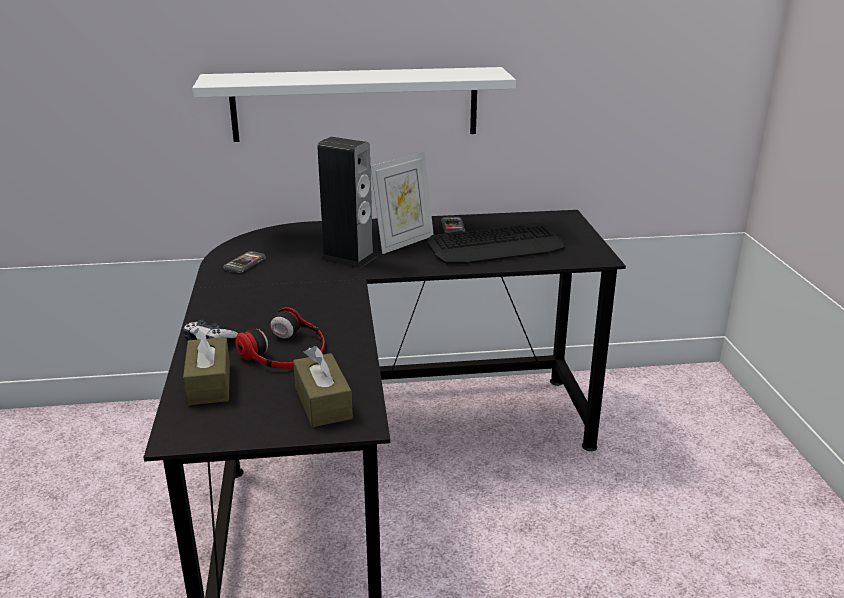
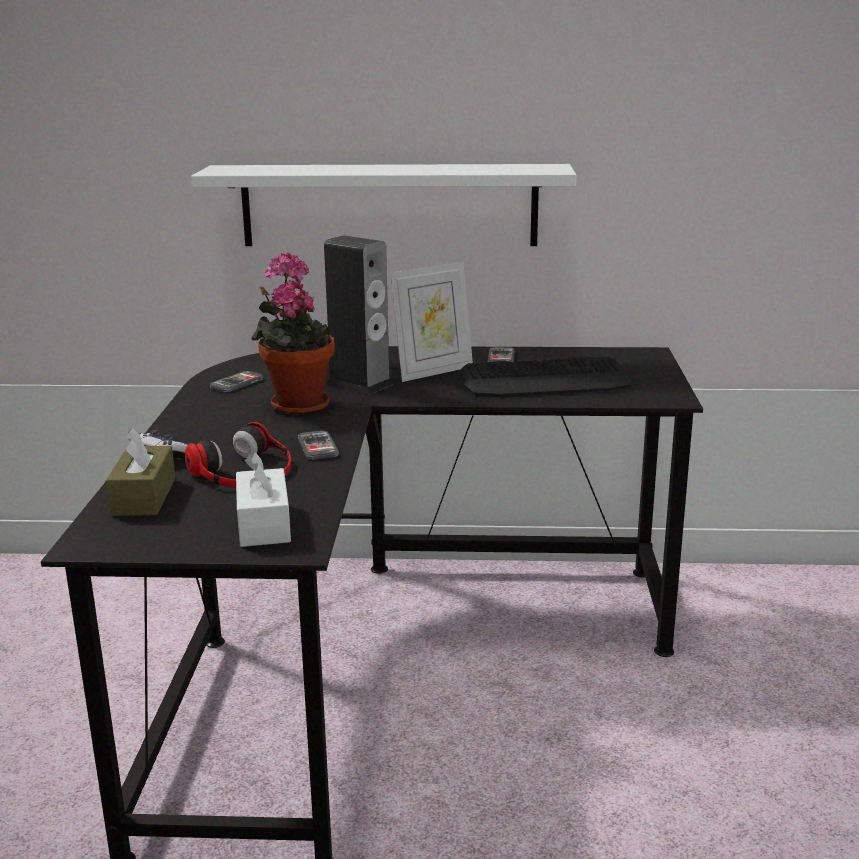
camera: 10 degrees right, 5 degrees down
brown tissue box [293,346,353,427] -> white tissue box [236,451,291,547]
none -> potted plant [251,253,335,415]
none -> phone [298,431,339,460]

